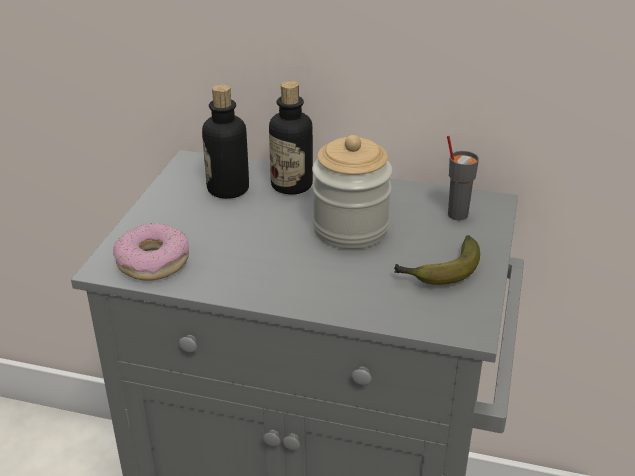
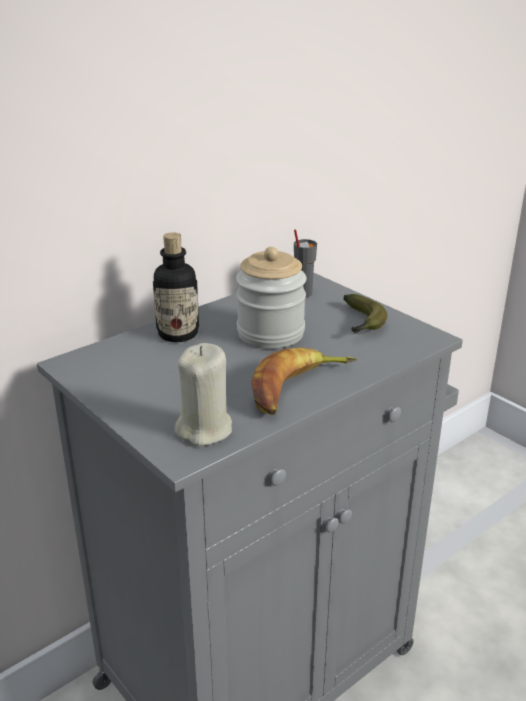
camera: 55 degrees left, 5 degrees down
donut [113,223,189,281] -> beige candle [175,343,232,446]
bottle [202,84,249,199] -> none
none -> banana [251,348,357,415]

